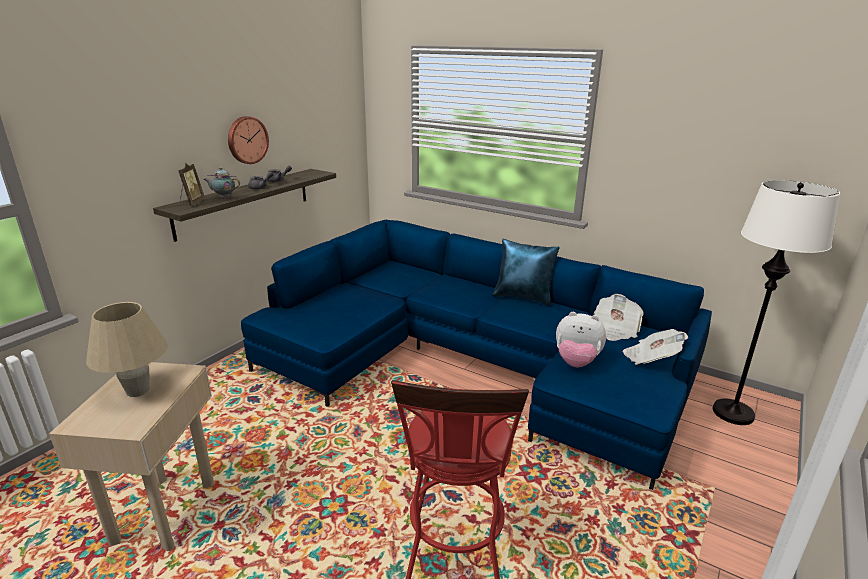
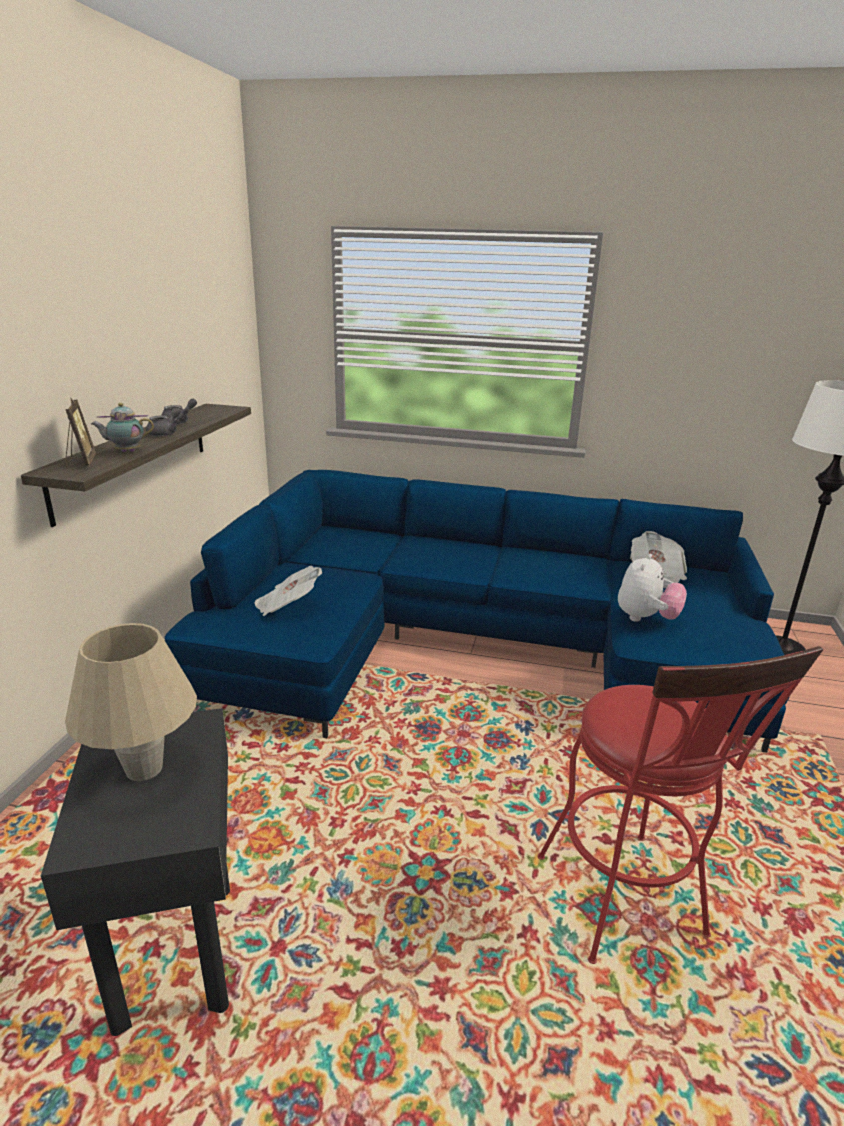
camera: 20 degrees left, 0 degrees up
beige side table [49,362,214,551] -> black side table [41,708,230,1036]
wall clock [228,116,269,164] -> none
blue pillow [492,239,560,307] -> none
plush toy [556,312,606,368] -> plush toy turned 60 degrees counterclockwise [618,554,687,622]
newspaper [623,329,688,365] -> newspaper moved to [254,566,322,616]

